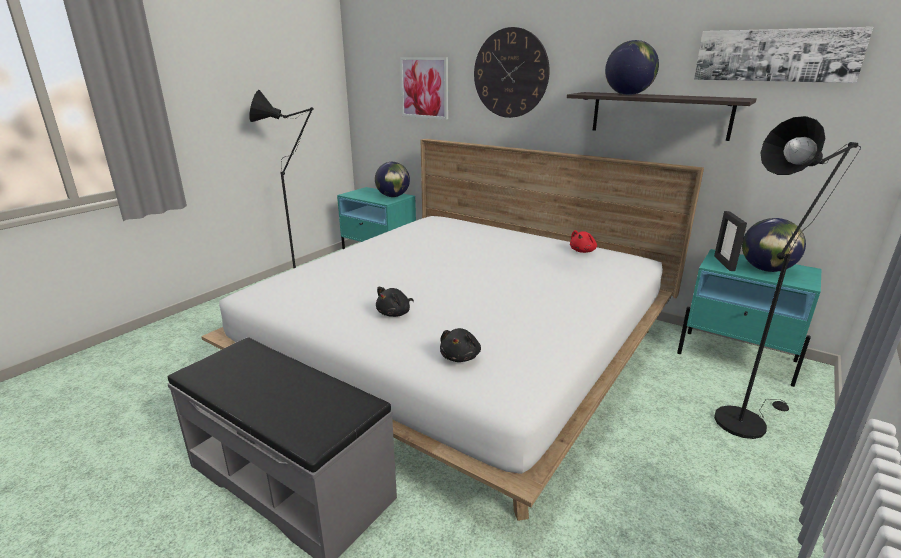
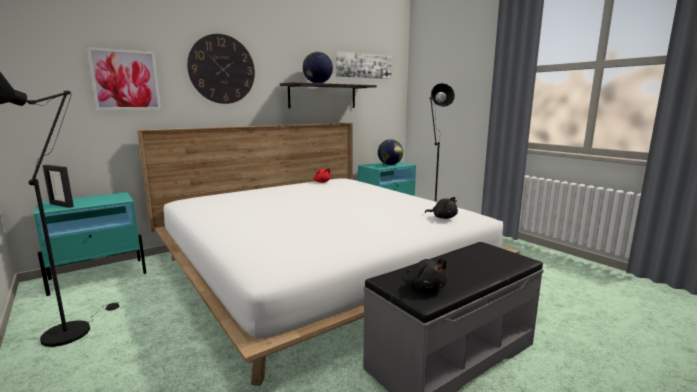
camera: 70 degrees left, 10 degrees down
globe [375,162,410,197] -> none
black plush toy [376,287,414,317] -> black plush toy moved to [406,259,447,291]
picture frame [714,211,747,271] -> picture frame moved to [43,165,74,208]

